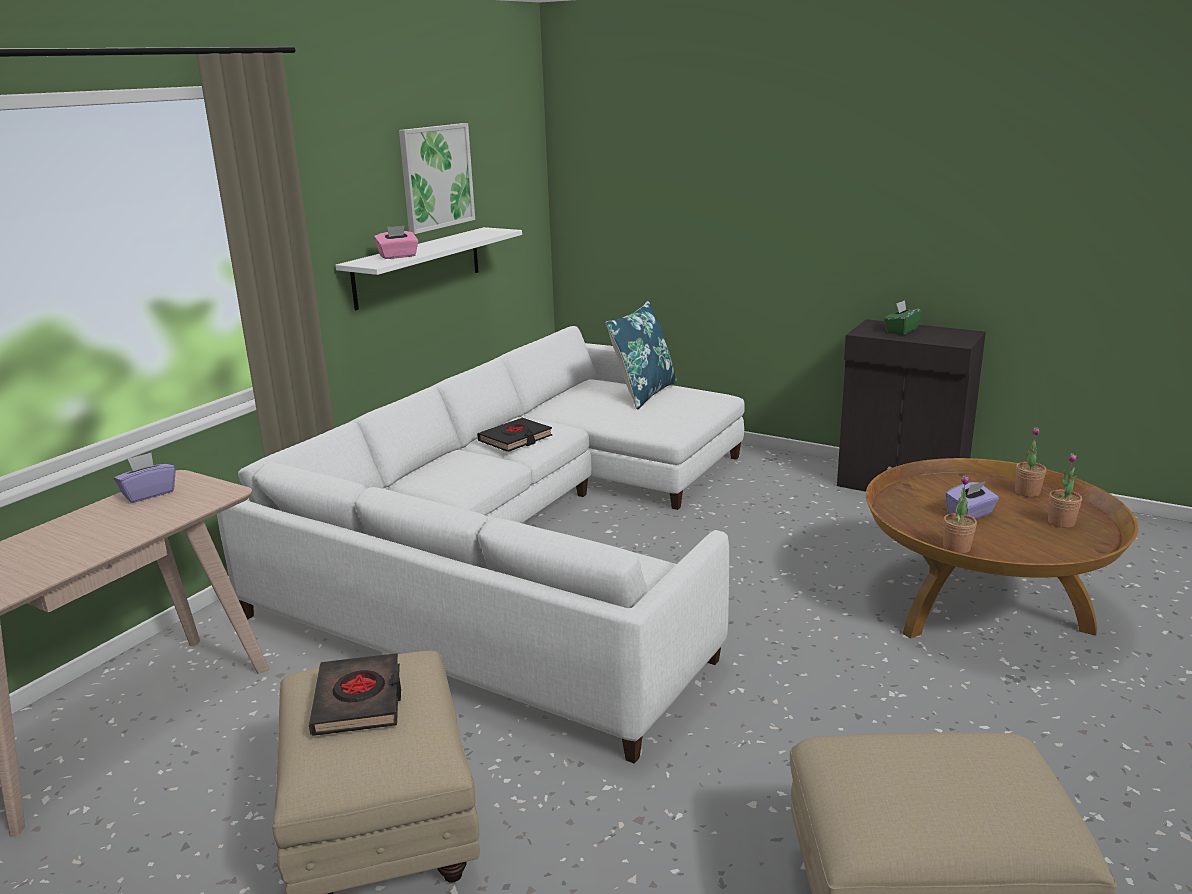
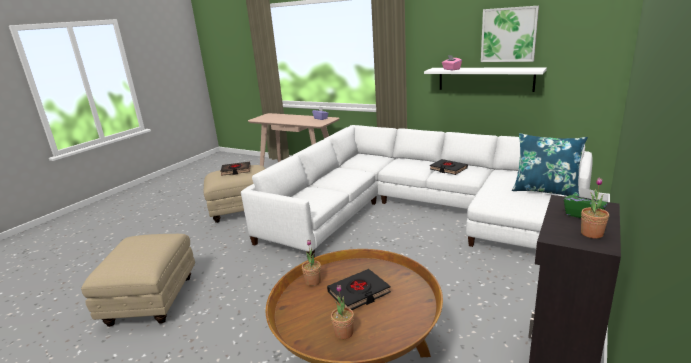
camera: 90 degrees right, 0 degrees up
purple tissue box [945,481,999,519] -> black book [327,269,391,310]
potted plant [1015,427,1046,497] -> potted plant moved to [581,177,609,239]

